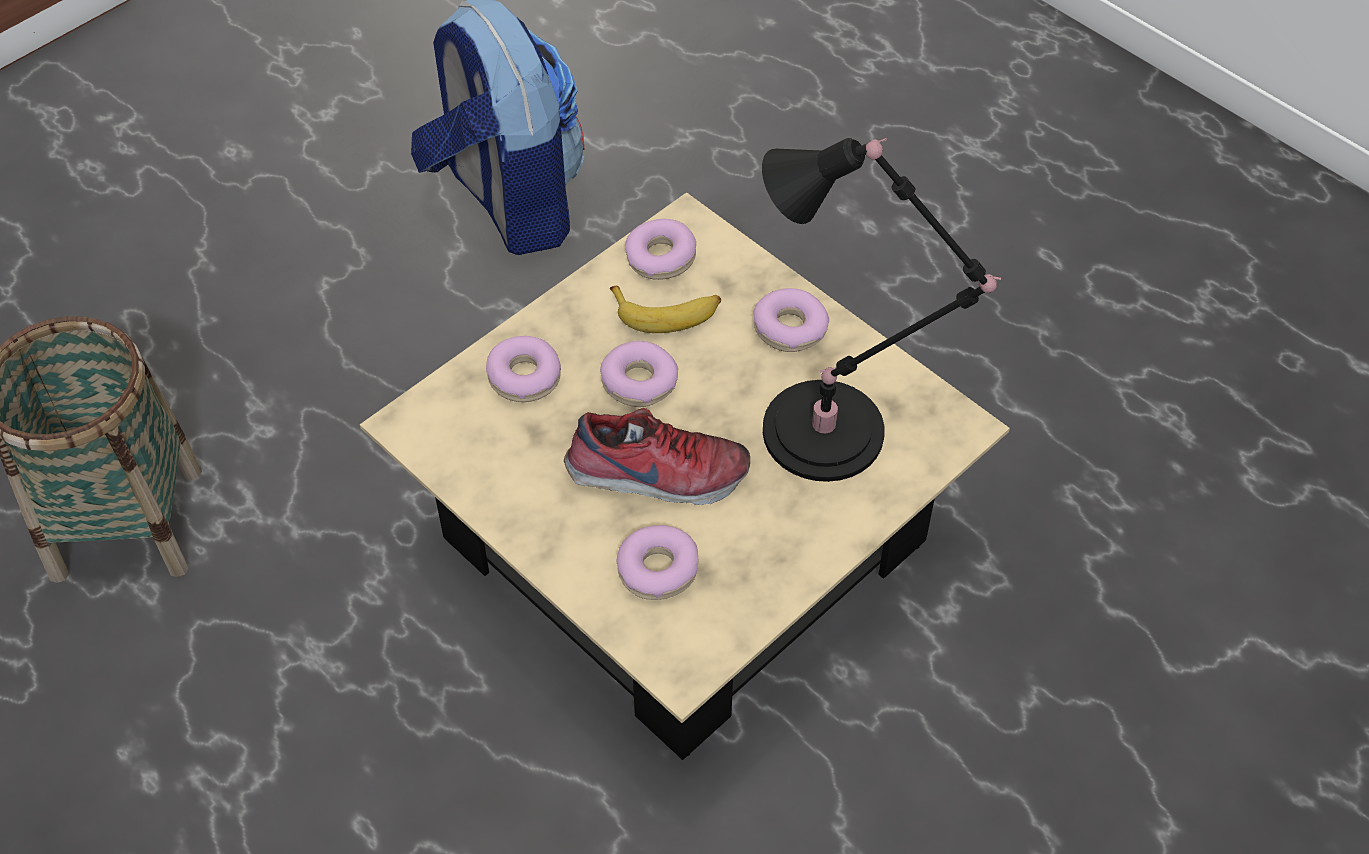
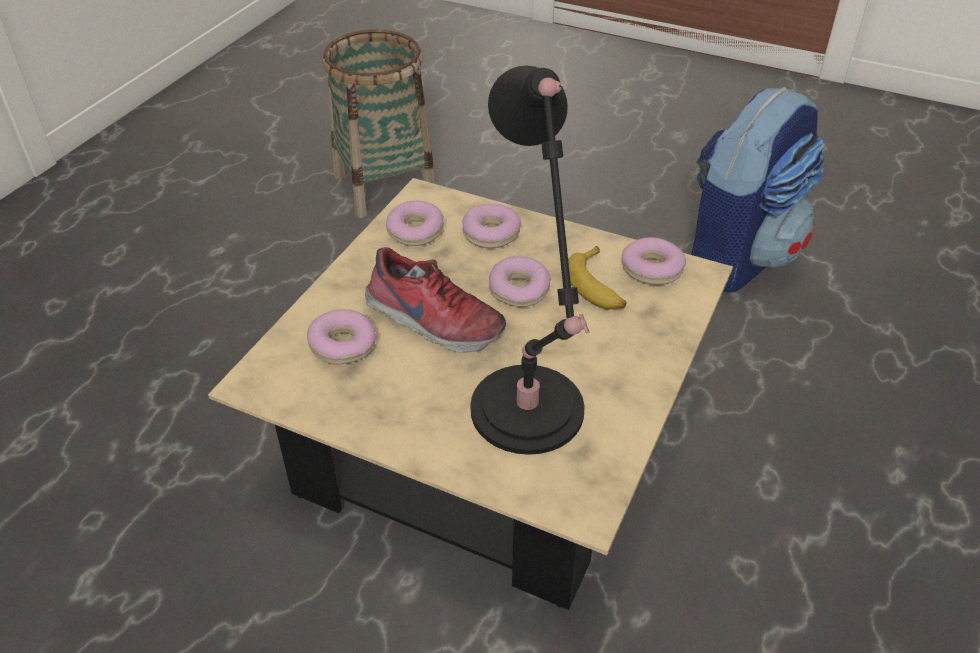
camera: 70 degrees right, 10 degrees down
shoe [564,408,750,505] -> shoe turned 45 degrees counterclockwise [365,247,506,353]
donut [754,288,829,352] -> donut moved to [386,200,444,246]

